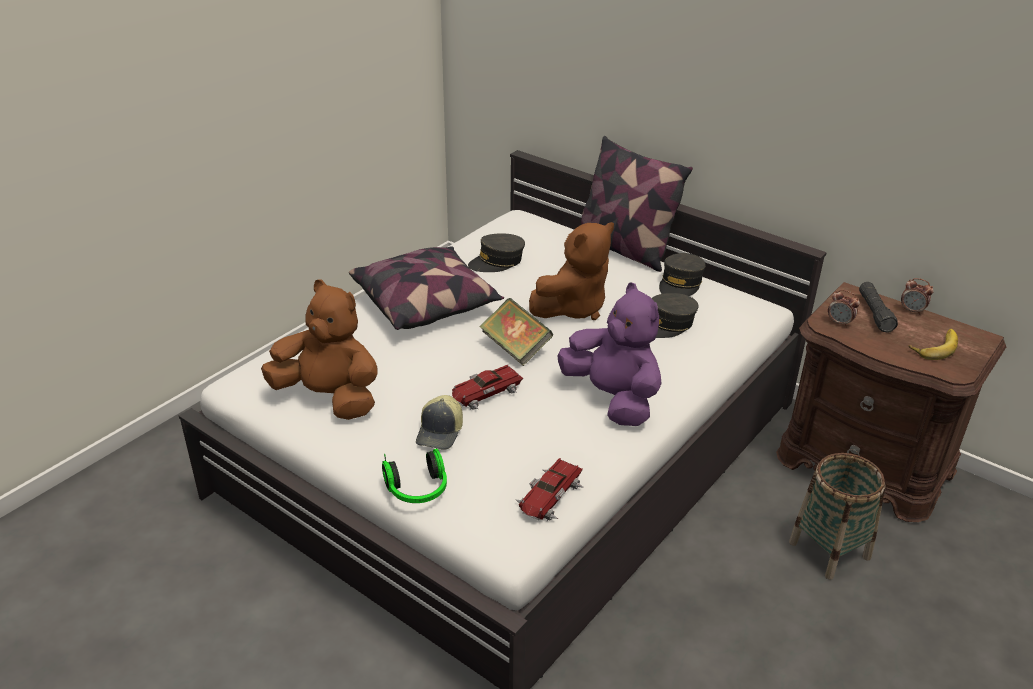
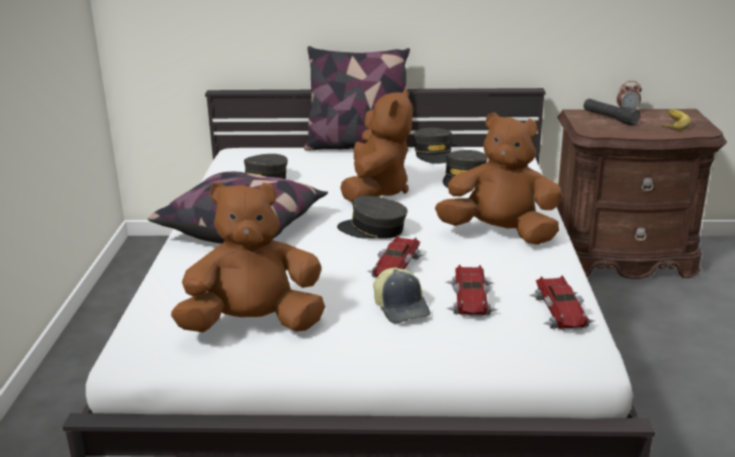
camera: 35 degrees left, 10 degrees down
headphones [382,448,447,503] -> none
book [479,298,553,366] -> grey cap [337,196,408,239]
purple plush toy [557,282,661,426] -> brown plush toy [435,112,563,245]
basket [789,453,886,580] -> none
alarm clock [828,290,860,328] -> none
none -> toy car [446,264,498,316]

